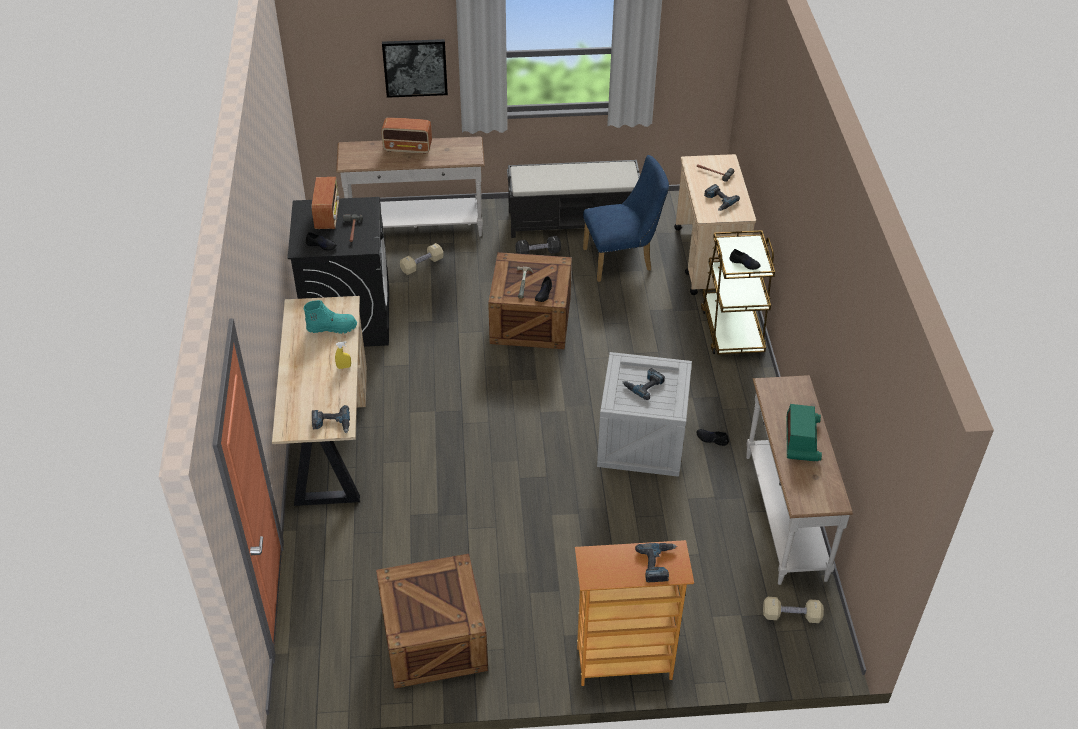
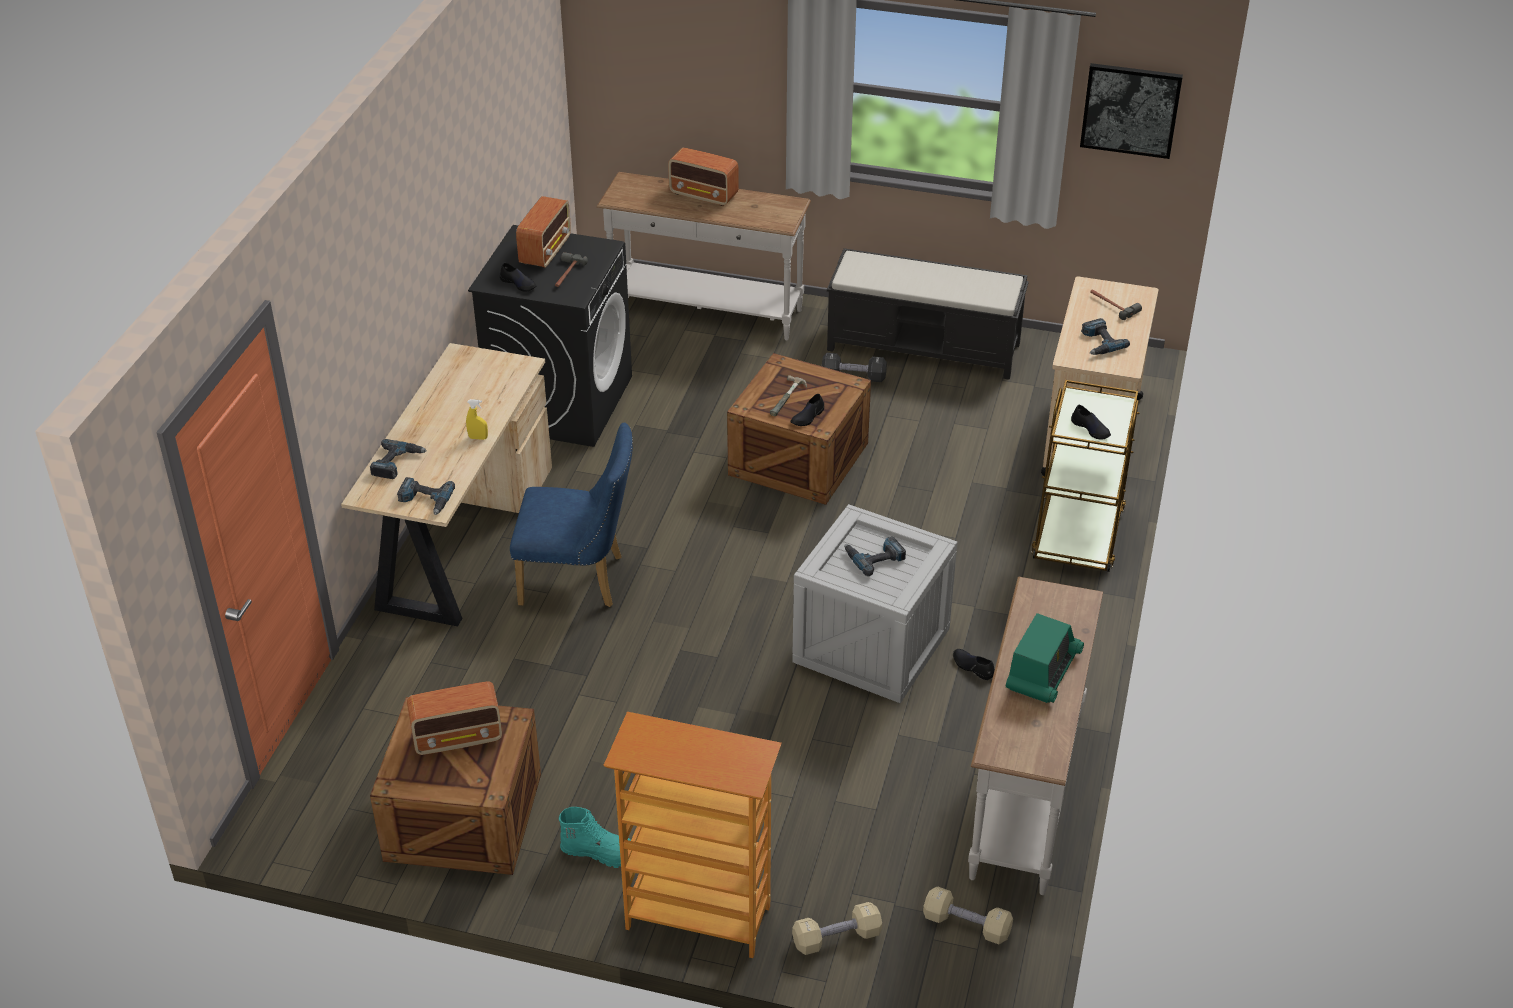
camera: 20 degrees right, 5 degrees down
turquoise boot [303,300,357,334] -> turquoise boot moved to [559,807,631,868]
picture [382,39,448,98] -> picture moved to [1080,63,1183,159]
beige dumbbell [400,243,444,275] -> beige dumbbell moved to [792,902,882,955]
blue chair [583,155,669,282] -> blue chair moved to [510,422,633,607]
power drill [635,543,677,582] -> power drill moved to [370,439,427,479]
none -> radio [407,681,502,755]

